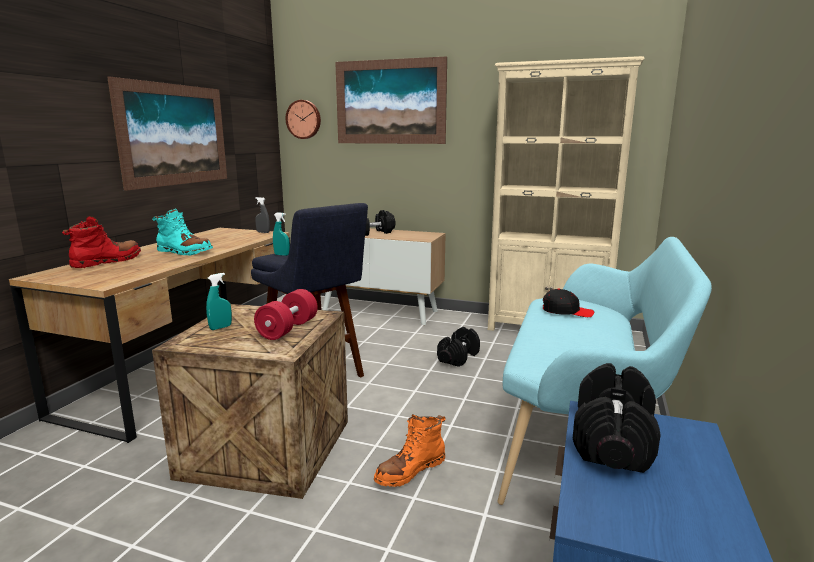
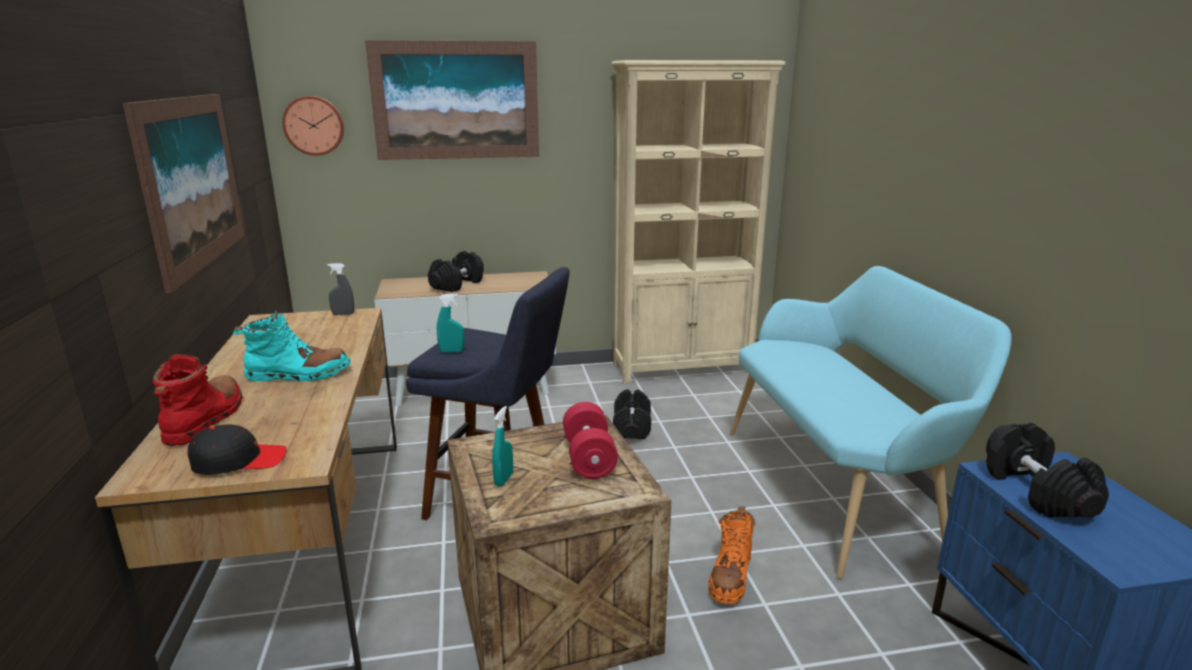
camera: 30 degrees left, 5 degrees up
black cap [543,288,594,317] -> black cap moved to [188,424,287,475]

